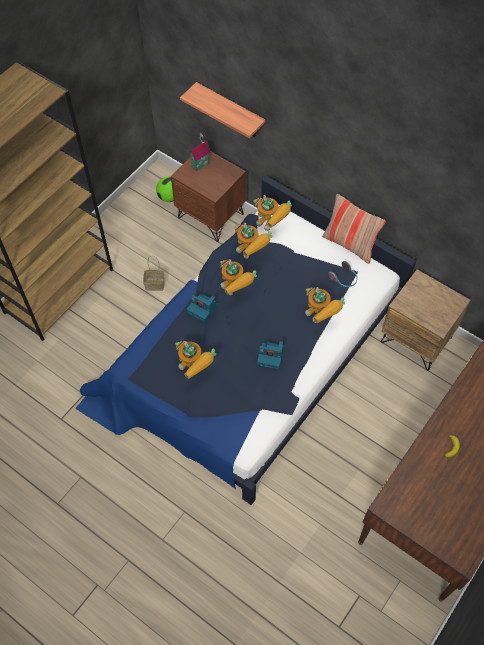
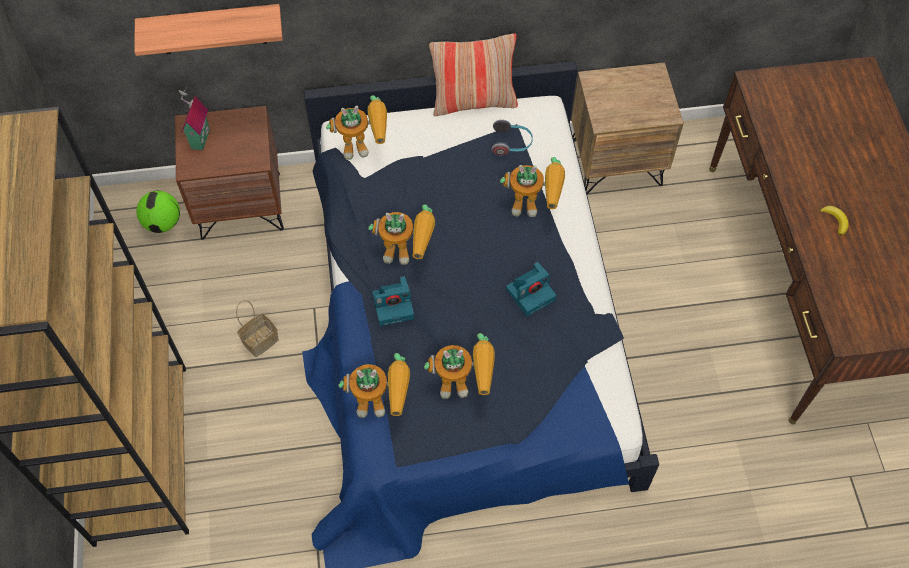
camera: 45 degrees left, 0 degrees up
toy robot [234,223,272,259] -> toy robot moved to [338,353,410,418]

